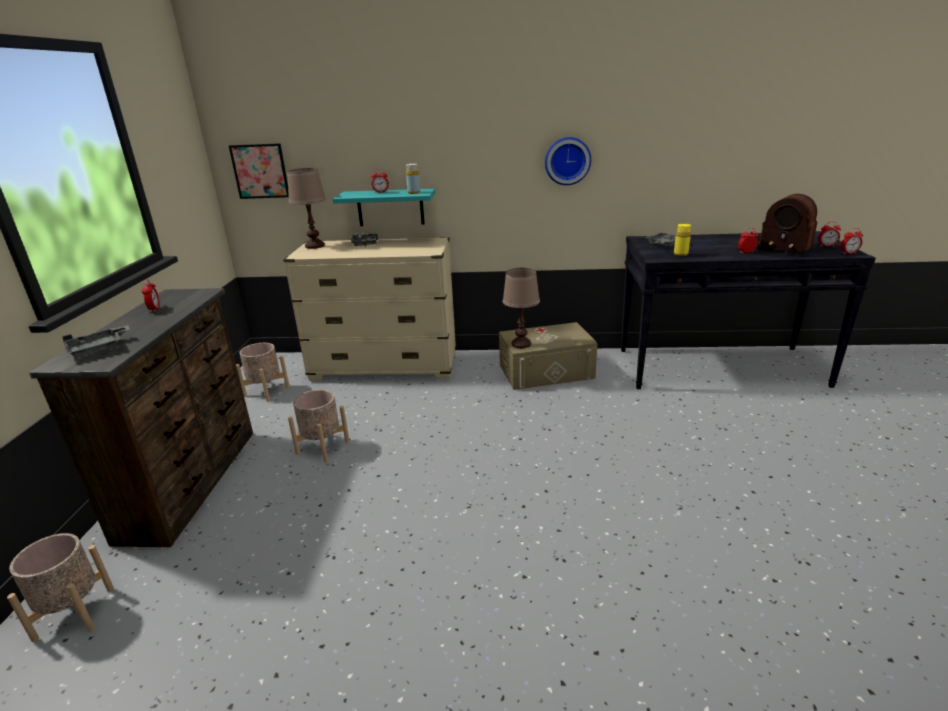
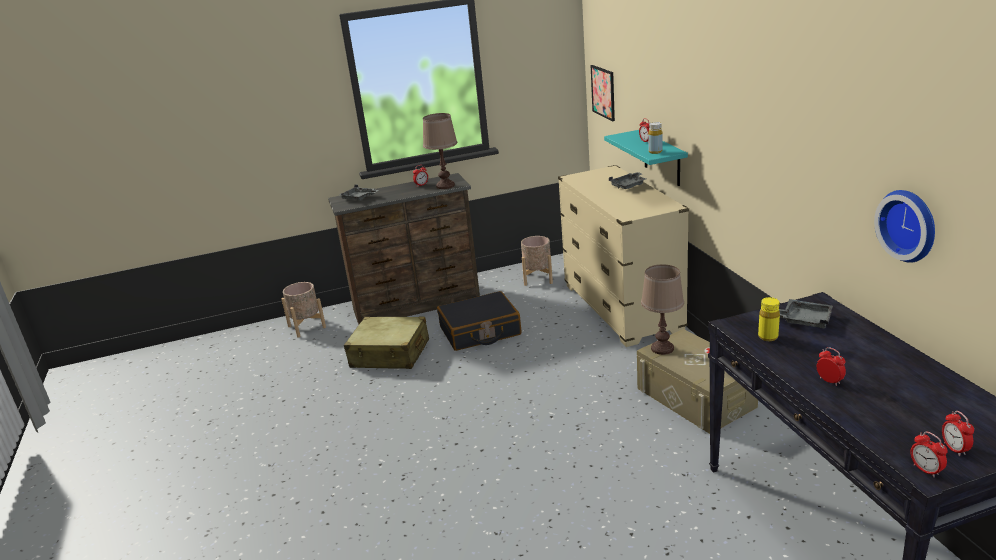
camera: 70 degrees right, 0 degrees up
brown table lamp [287,168,326,249] -> brown table lamp moved to [423,113,457,189]
beige planter [288,390,350,462] -> black suitcase [437,291,521,351]
wall clock [545,137,591,185] -> wall clock moved to [874,190,935,263]
radio [757,194,817,255] -> none
none -> beige suitcase [344,317,429,369]

